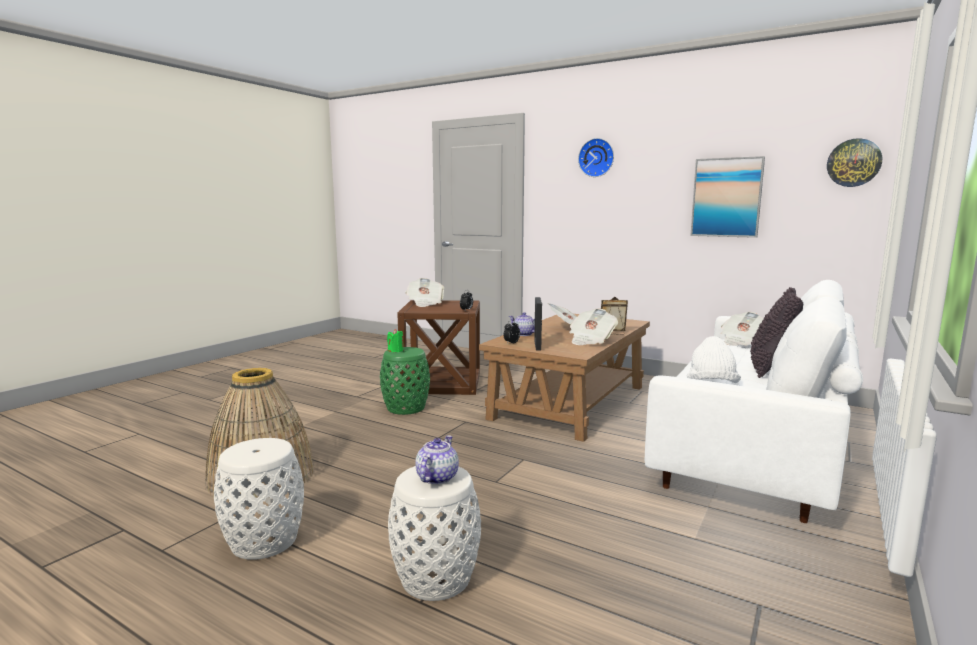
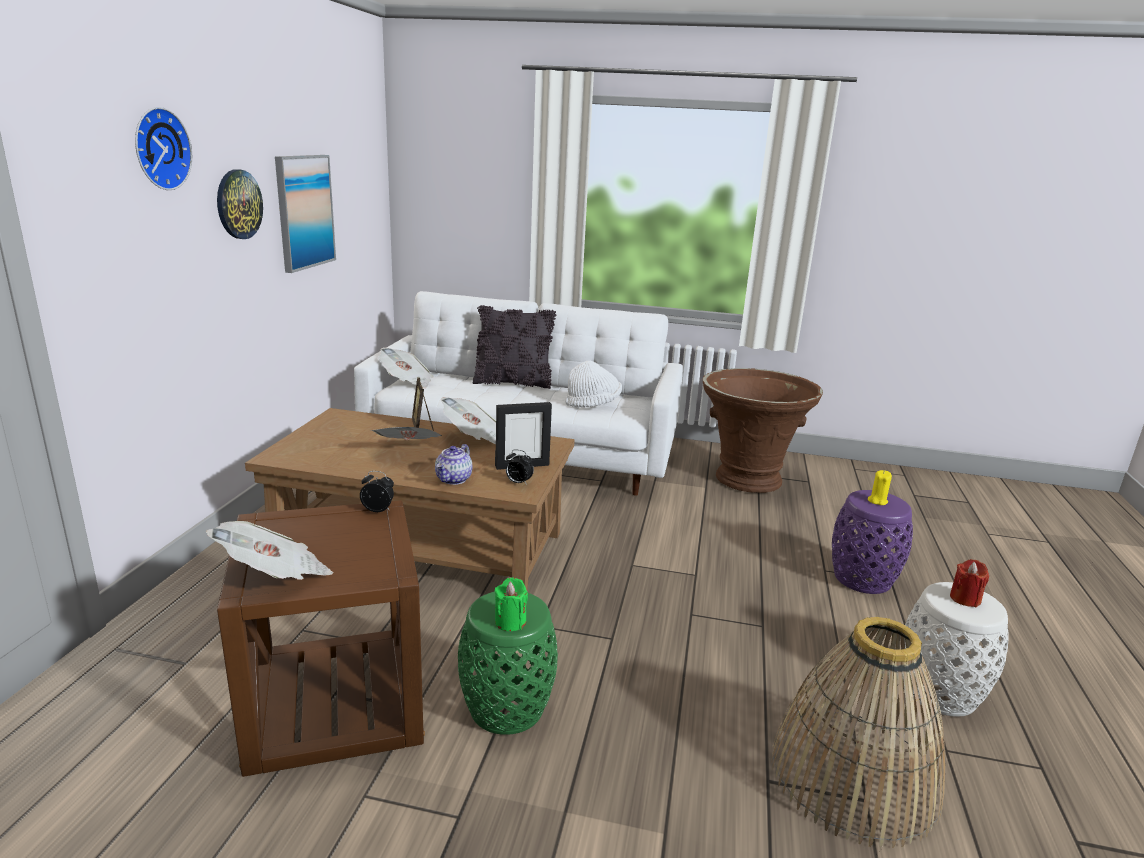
camera: 110 degrees left, 10 degrees up
white stool [388,466,481,601] -> purple stool [832,490,913,594]
teapot [415,436,459,485] -> yellow candle [868,470,892,505]
wall clock [827,138,882,187] -> wall clock moved to [217,169,263,239]
none -> brown planter [702,368,823,493]
none -> red candle [950,559,989,607]

